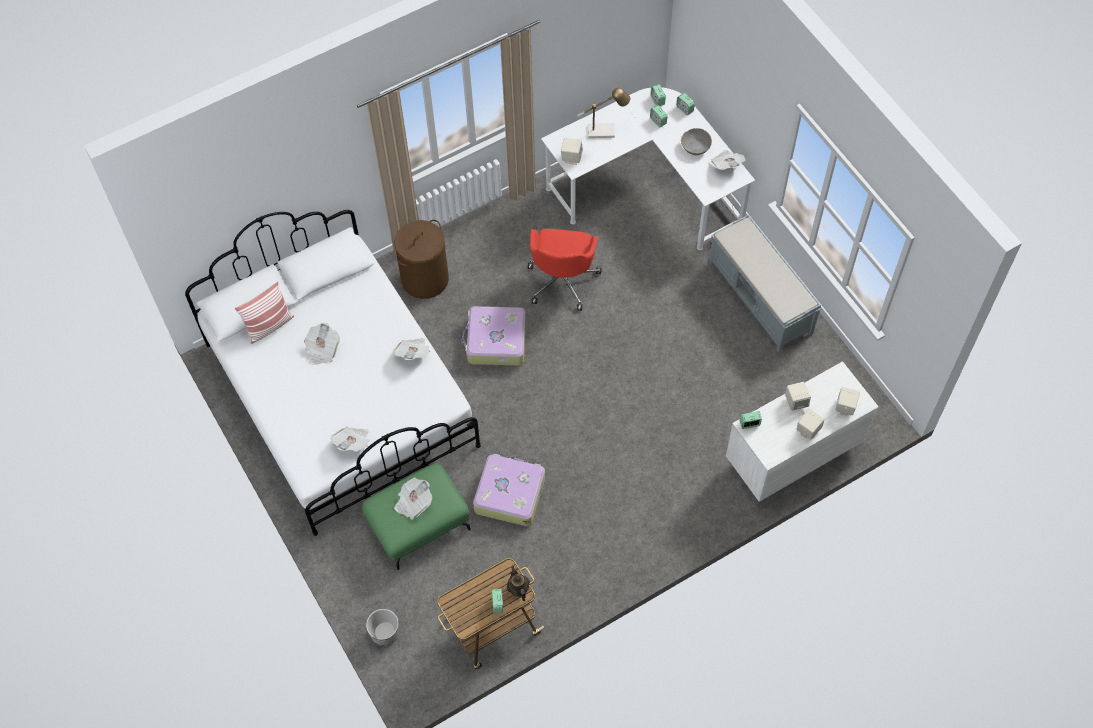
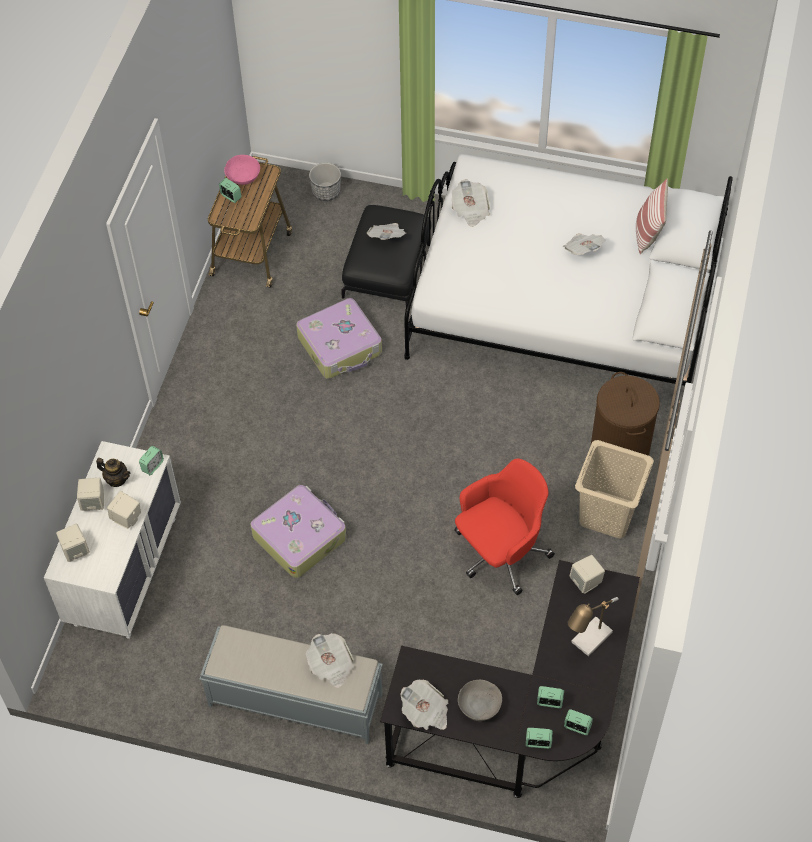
camera: 135 degrees right, 5 degrees down
green ottoman [362,463,471,570] -> black ottoman [341,205,429,306]
newspaper [393,338,430,360] -> newspaper moved to [306,633,355,688]
suitcase [461,306,526,365] -> suitcase moved to [251,485,346,578]
teapot [507,566,530,601] -> teapot moved to [96,458,130,487]
red office chair [528,229,602,311] -> red office chair turned 90 degrees clockwise [454,458,555,595]
white desk [541,87,755,250] -> black desk [380,560,640,798]
none -> pink bowl [224,155,260,185]
none -> beige laundry basket [575,440,654,539]

